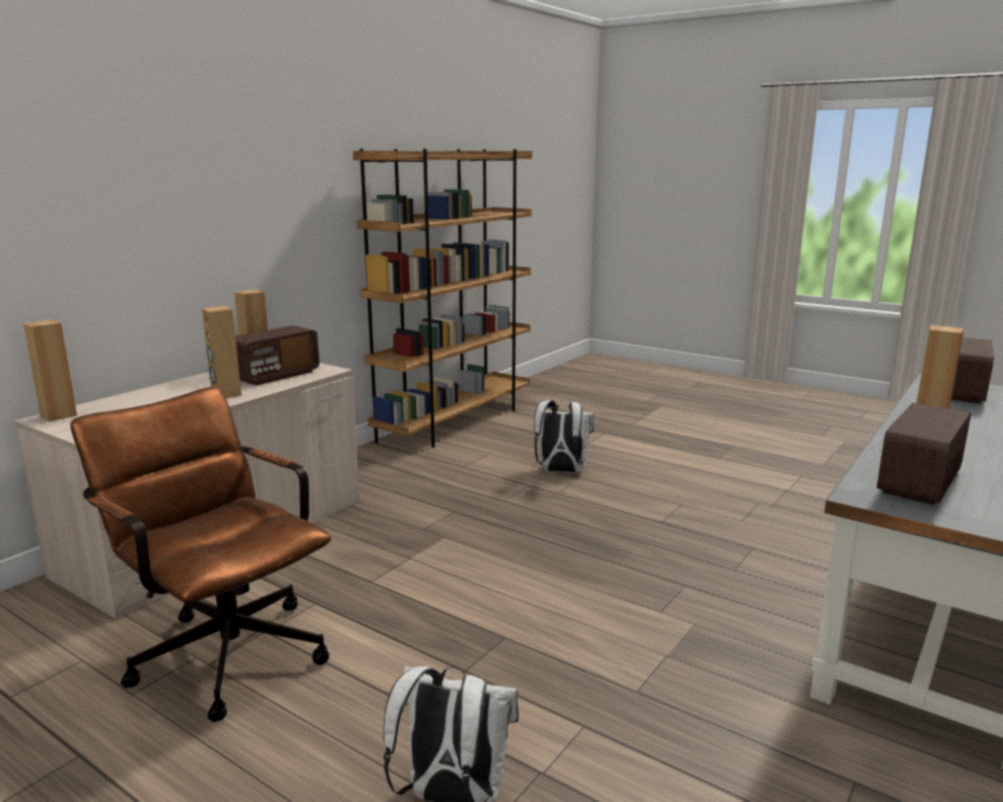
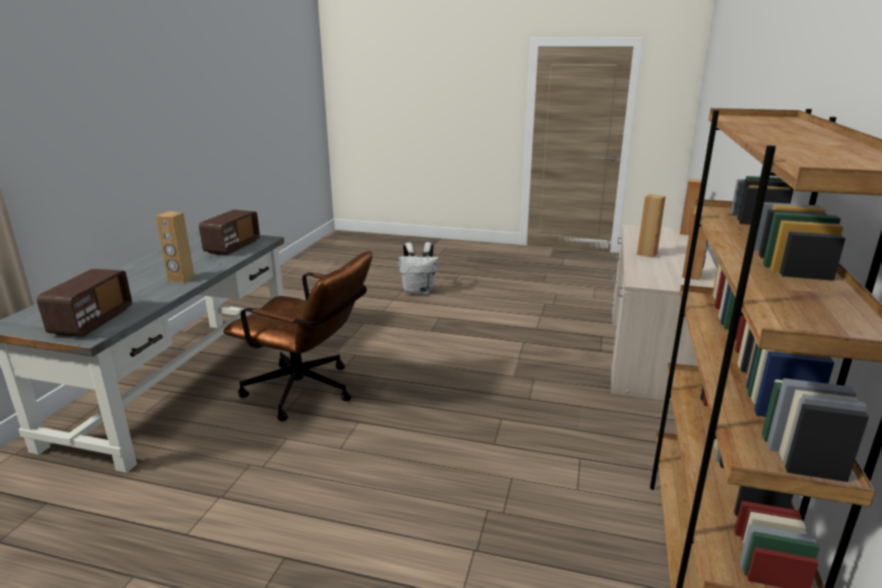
camera: 160 degrees right, 5 degrees up
brown office chair [70,387,331,722] -> brown office chair moved to [224,251,372,421]
radio [235,325,319,385] -> none
white backpack [534,400,594,473] -> none

